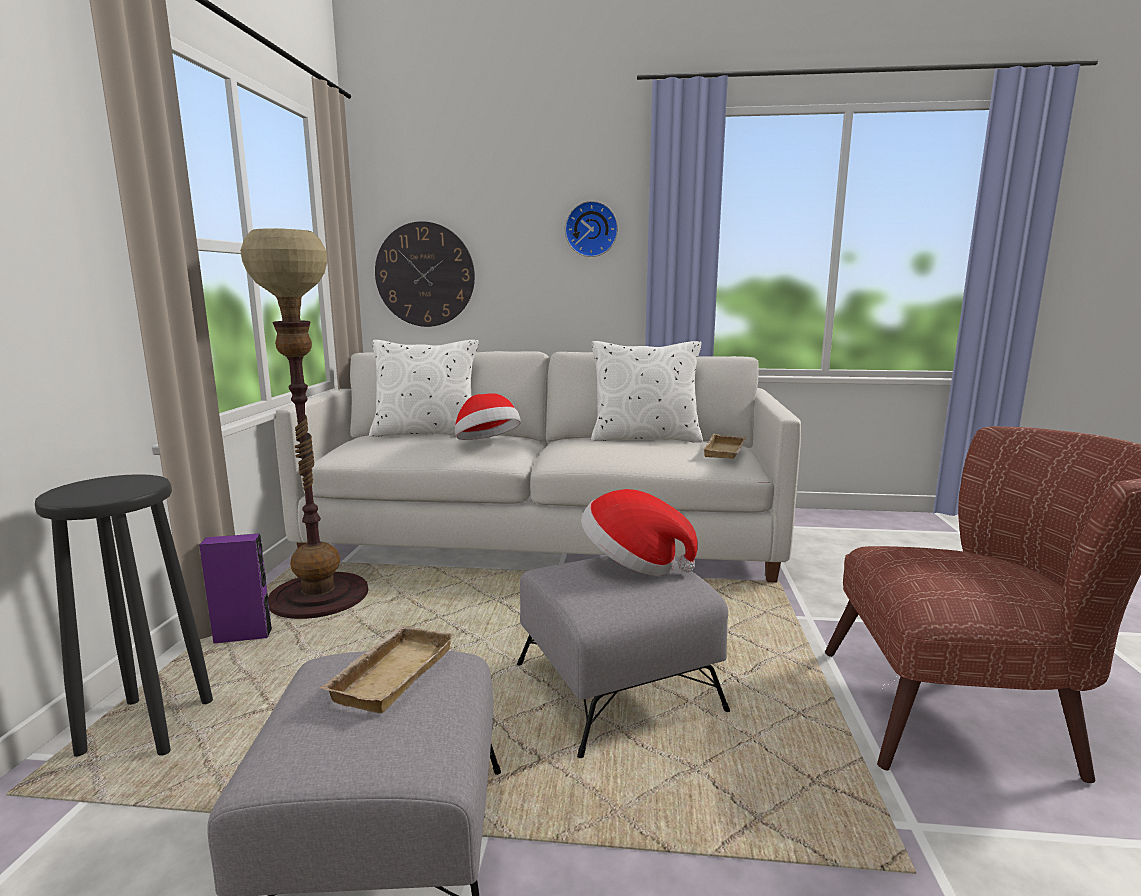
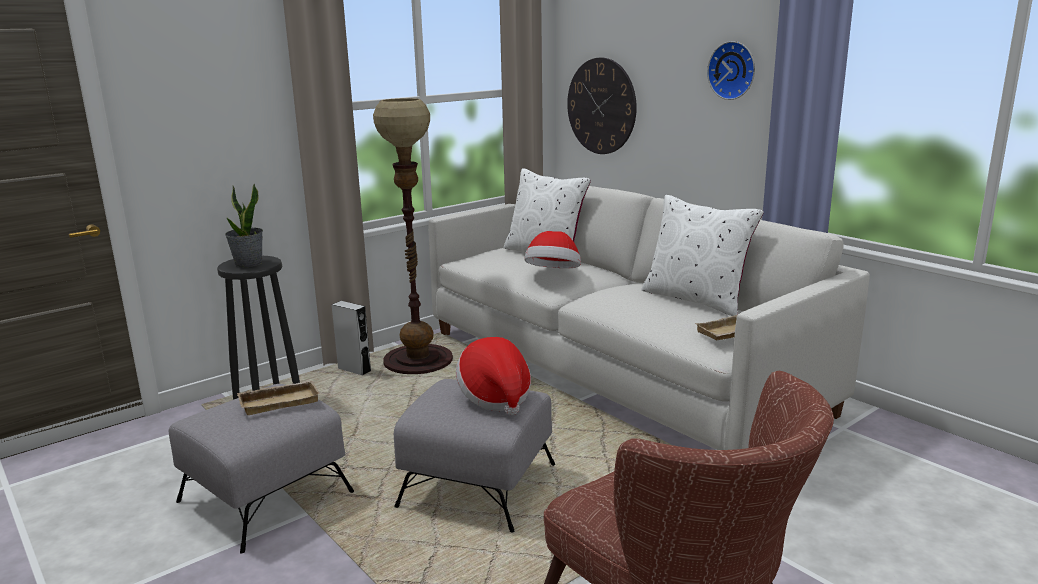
camera: 45 degrees right, 5 degrees up
purple speaker [199,534,272,644] -> grey speaker [332,301,371,375]
none -> potted plant [225,183,263,267]

